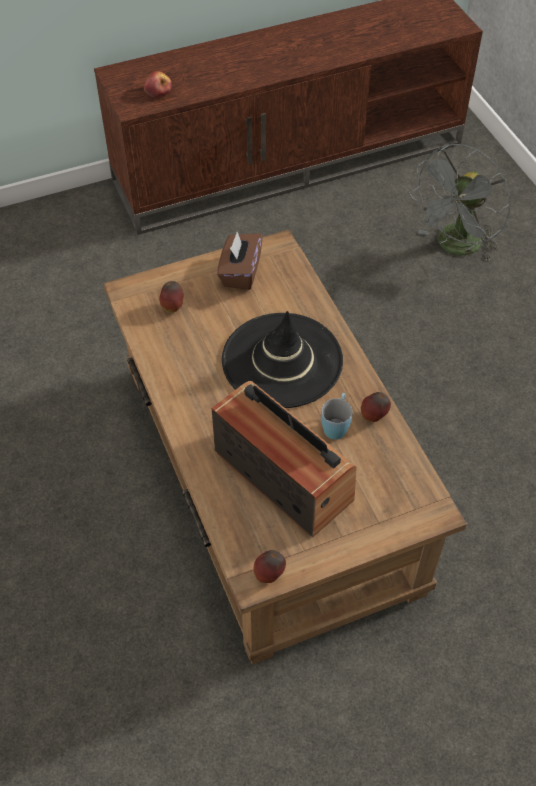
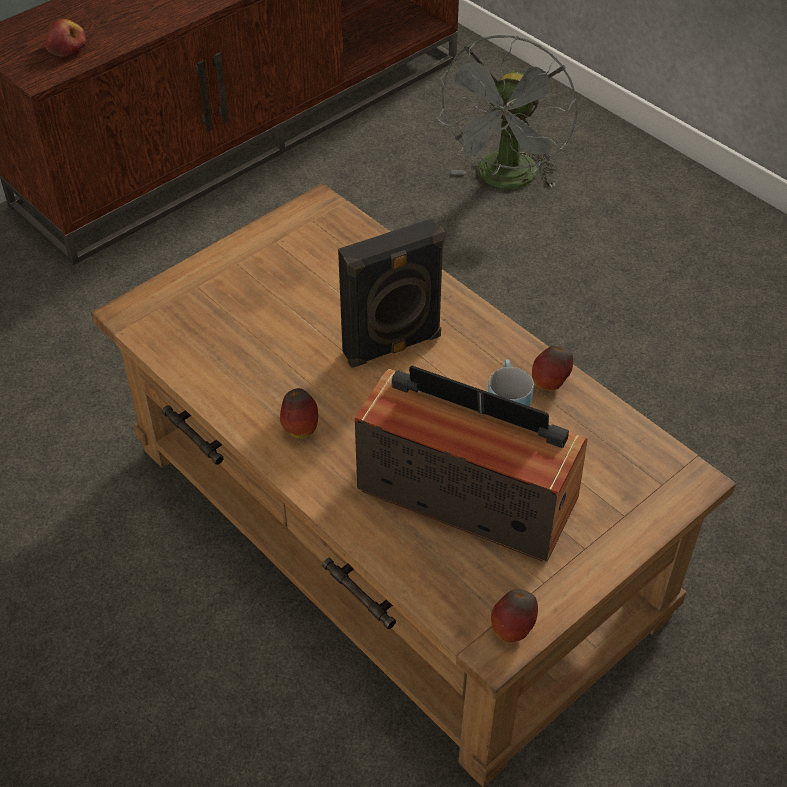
camera: 20 degrees left, 5 degrees down
apple [159,281,184,313] -> apple moved to [280,388,318,439]
brown tissue box [217,232,263,290] -> none
black hat [222,311,343,408] -> black speaker [338,218,445,368]

